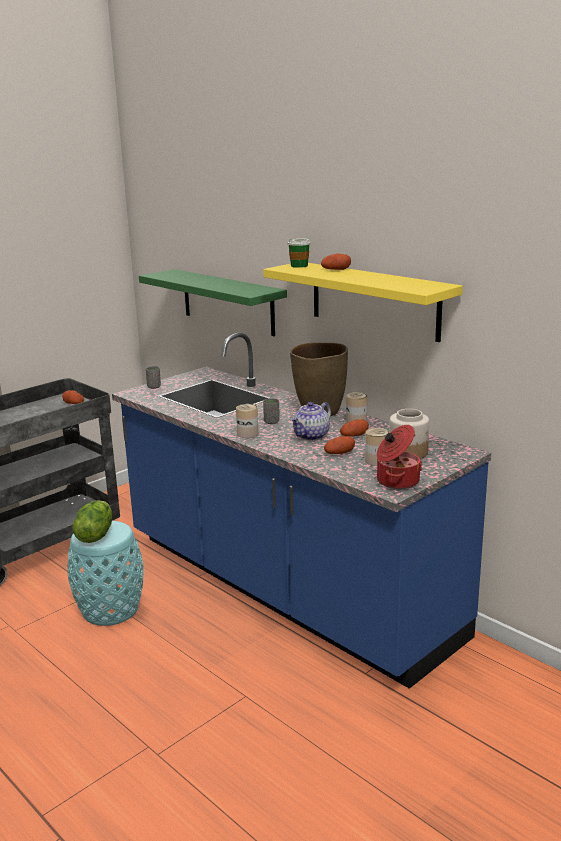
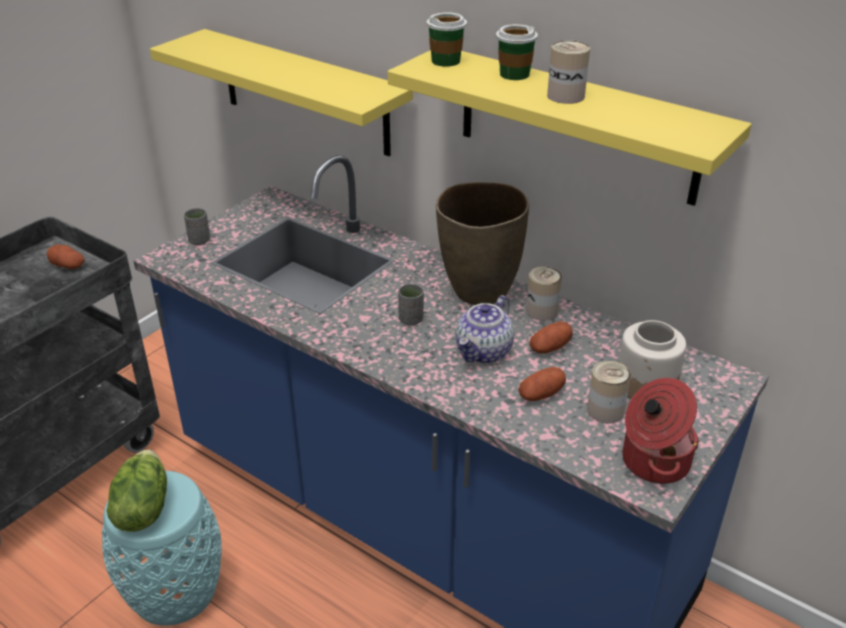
camera: 10 degrees left, 15 degrees up
green shelf [139,269,287,336] -> yellow shelf [150,29,413,156]
can [236,404,258,438] -> can moved to [547,41,590,104]
potato [321,254,351,270] -> cup [496,24,538,80]

